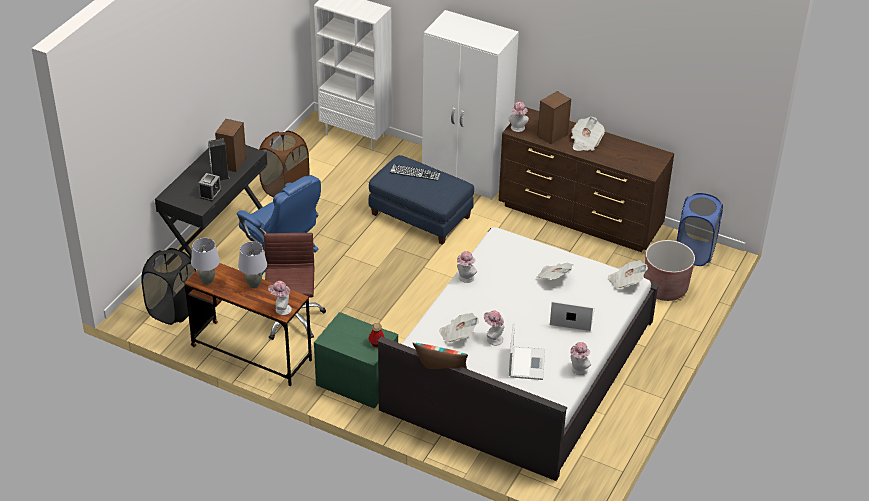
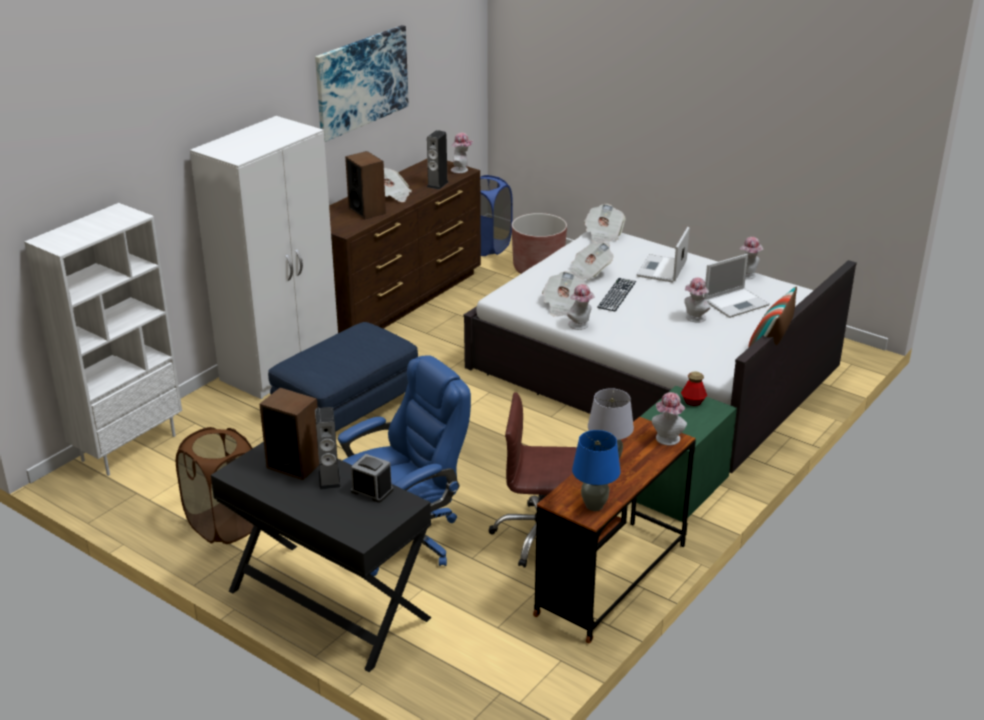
camera: 80 degrees left, 10 degrees down
black laundry basket [141,248,196,325] -> none
grey table lamp [191,238,220,285] -> blue table lamp [572,430,621,511]
keyboard [390,164,441,181] -> keyboard moved to [597,278,636,311]
newspaper [439,313,479,343] -> newspaper moved to [542,271,586,317]
hat [508,102,529,132] -> hat moved to [451,133,474,173]
laptop [509,323,545,380] -> laptop turned 135 degrees clockwise [704,254,769,318]
none -> picture [315,25,409,142]
none -> speaker [427,130,448,190]

